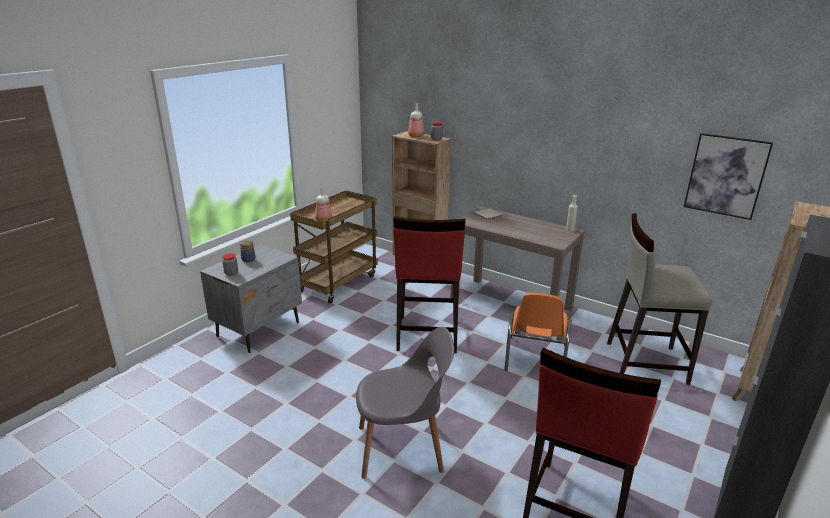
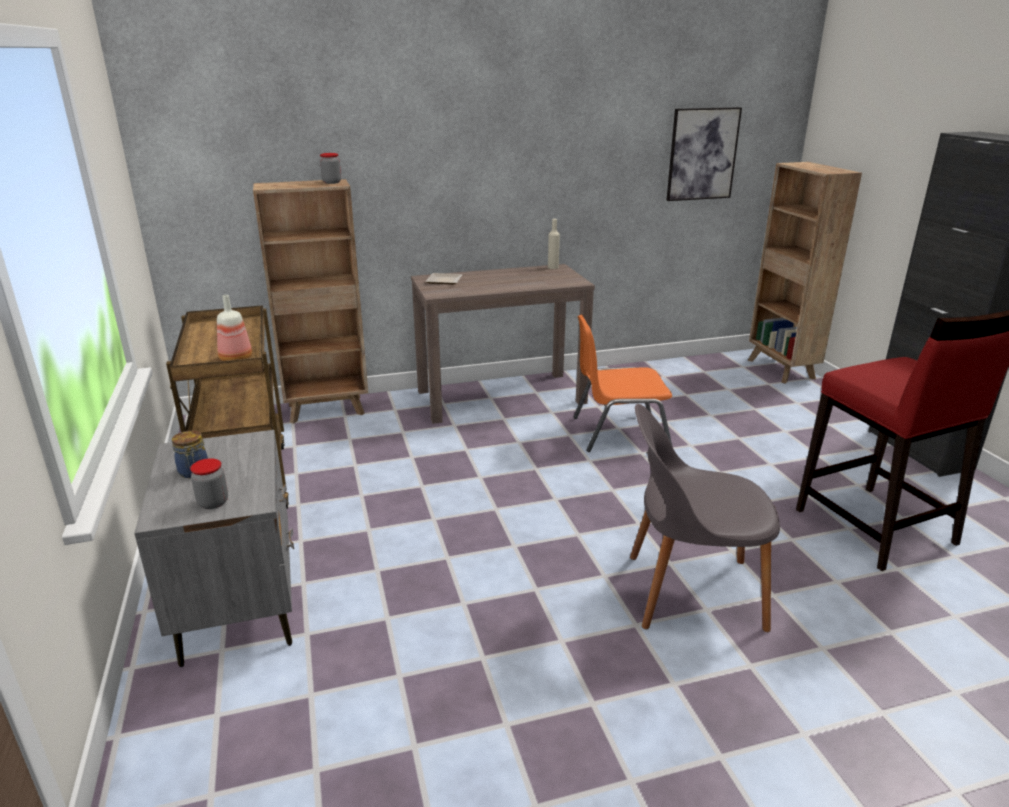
camera: 50 degrees left, 0 degrees up
grey chair [356,327,454,479] -> grey chair turned 120 degrees counterclockwise [630,404,780,632]
red stool [393,217,465,353] -> none
bottle [408,103,424,137] -> none
orange chair [504,293,572,371] -> orange chair turned 120 degrees clockwise [573,315,673,452]
beige stool [607,213,712,385] -> none

